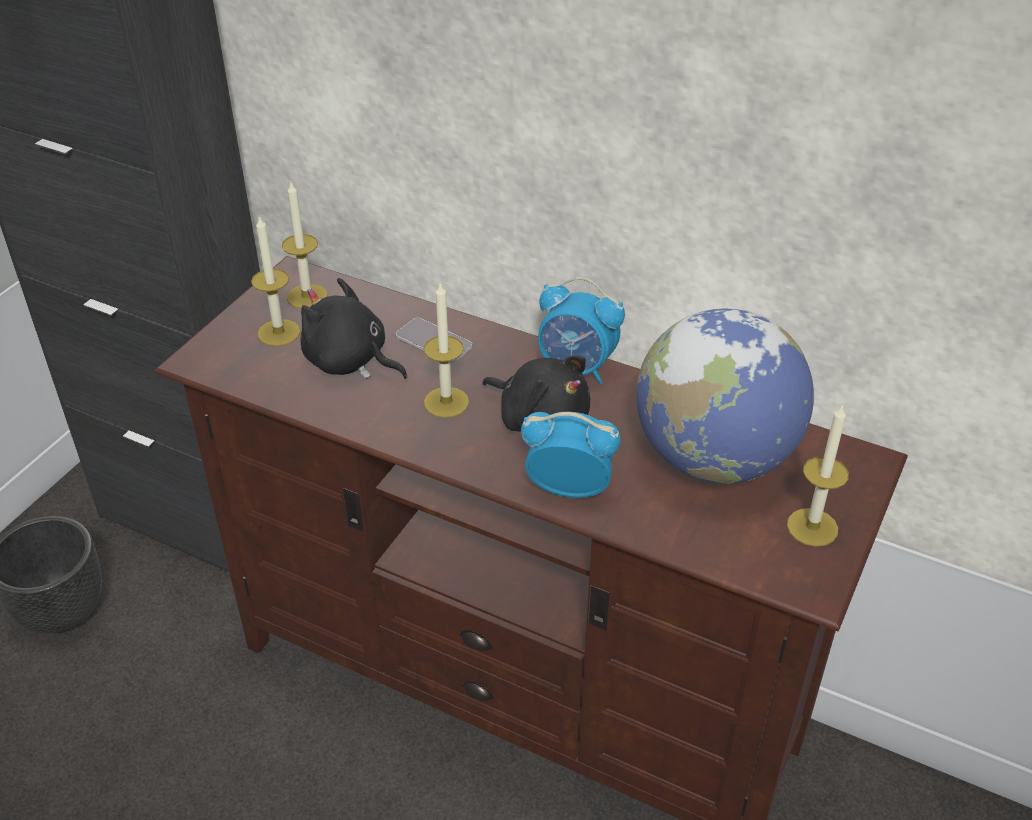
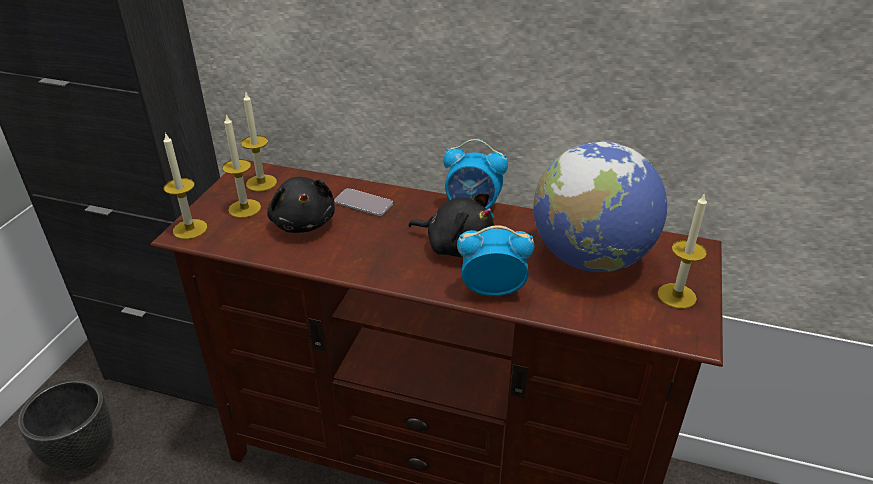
camera: 10 degrees left, 5 degrees down
black plush toy [300,278,408,379] -> black plush toy turned 135 degrees counterclockwise [267,177,335,233]
candle [424,282,469,418] -> candle moved to [164,132,207,239]

